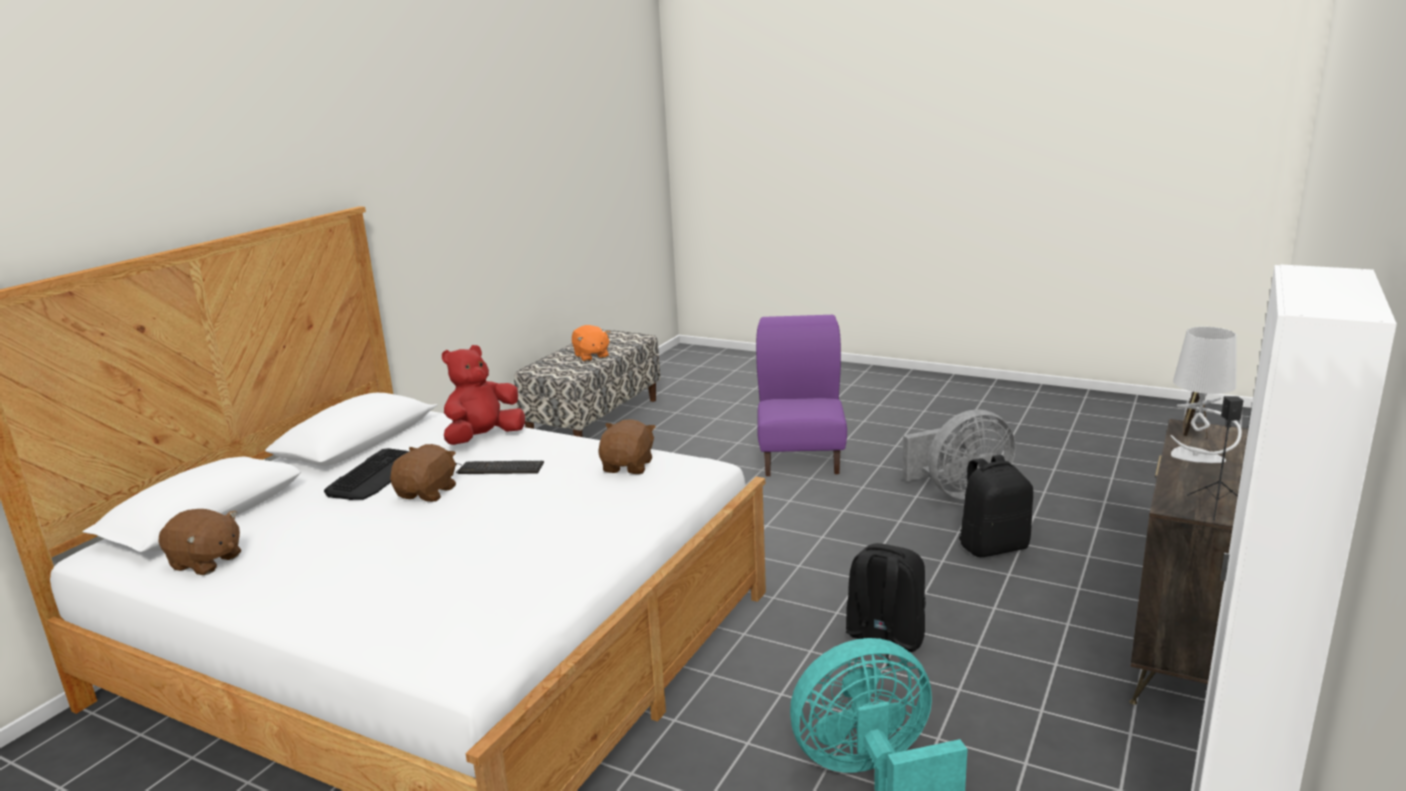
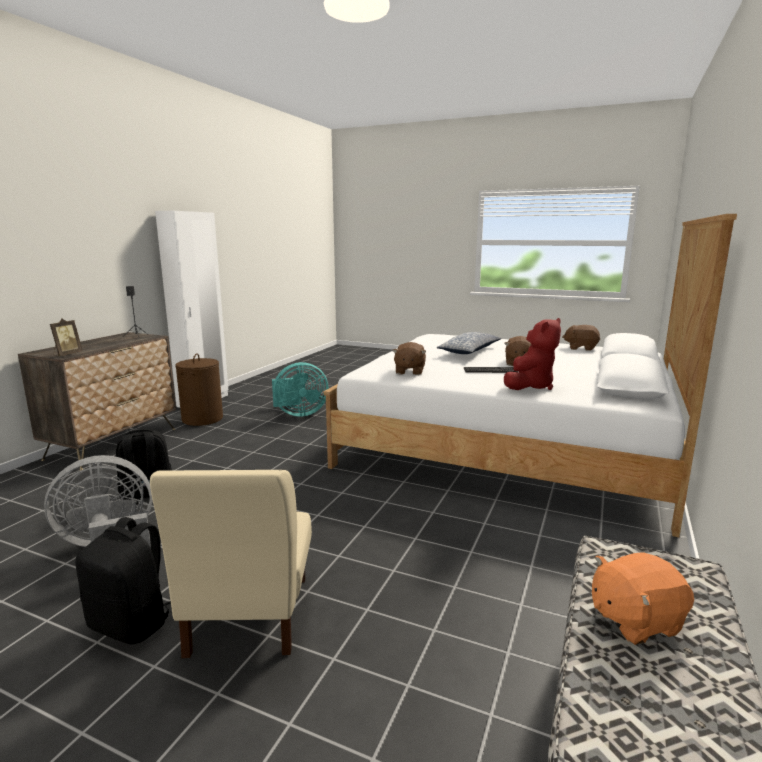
camera: 175 degrees right, 5 degrees down
keyboard [324,448,410,500] -> none
orange plush toy [572,325,610,361] -> orange plush toy turned 75 degrees counterclockwise [592,552,694,645]
purple chair [756,315,847,476] -> beige chair [150,470,312,658]
black backpack [846,543,926,666] -> black backpack moved to [75,517,171,644]
grey table lamp [1170,327,1242,463] -> none
none -> brown laundry basket [175,353,223,426]
none -> pillow [437,332,501,354]

